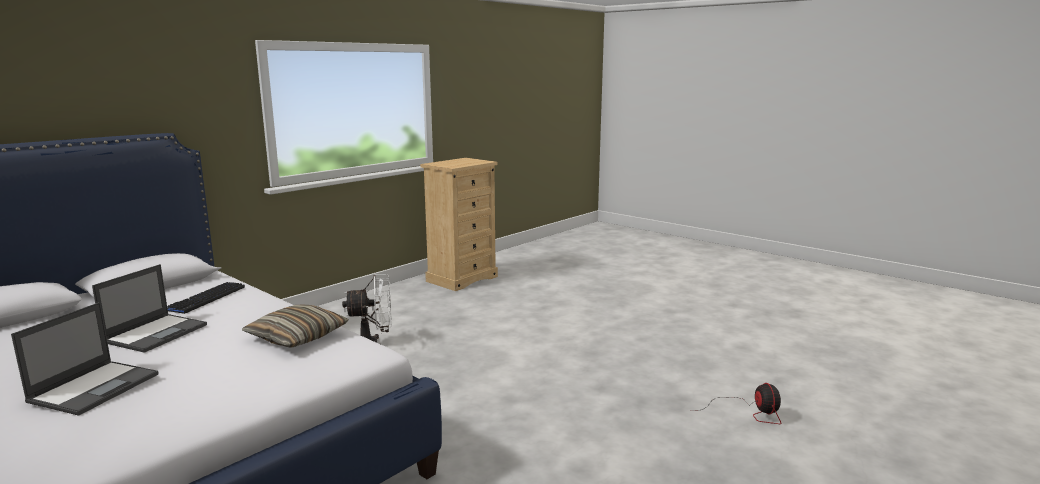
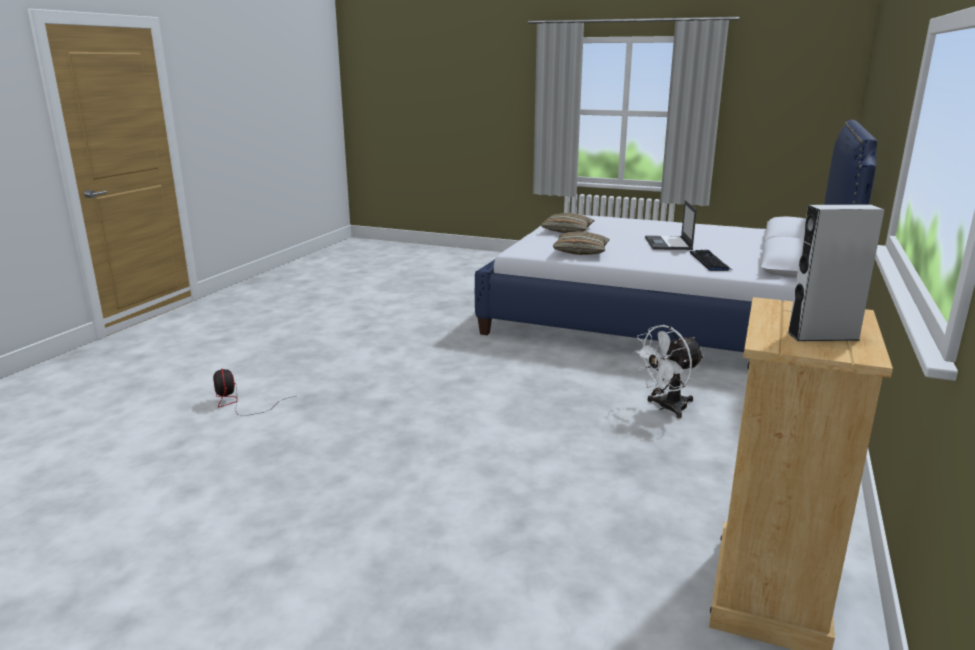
camera: 160 degrees right, 5 degrees up
laptop [11,302,159,416] -> none
none -> pillow [541,213,595,233]
none -> grey speaker [787,204,885,341]

